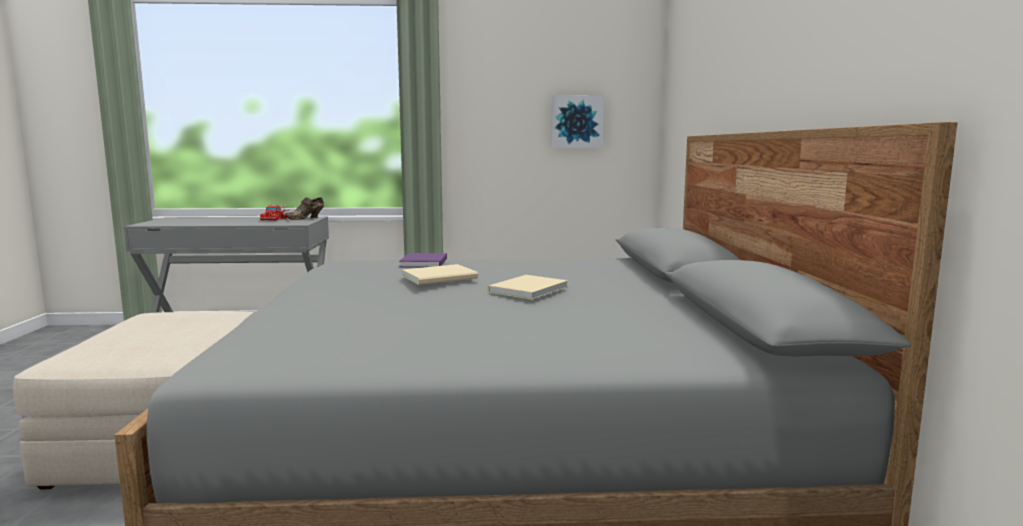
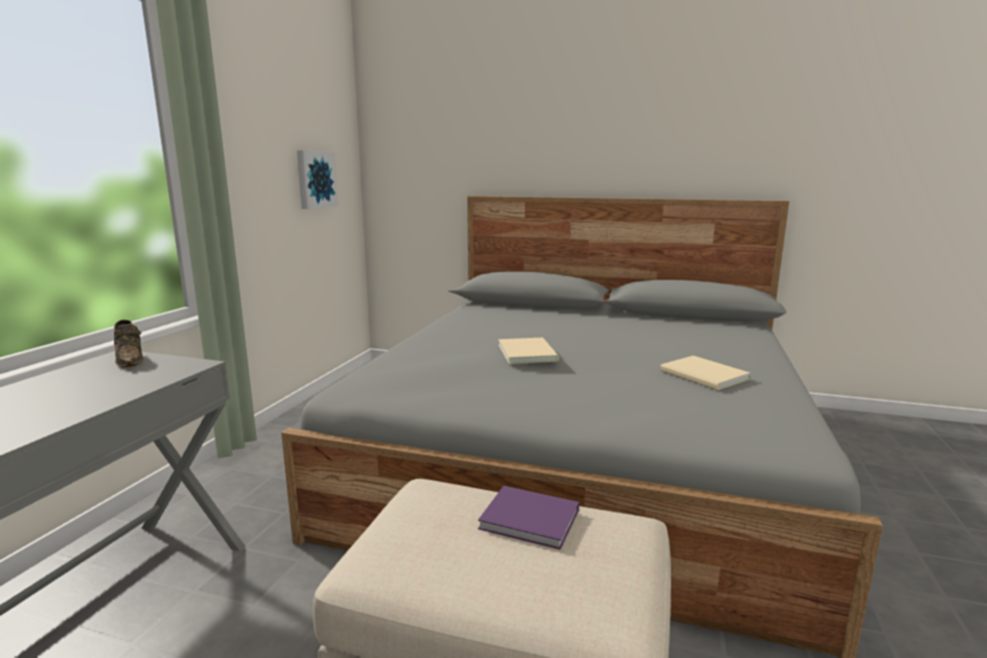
camera: 70 degrees left, 5 degrees up
toy truck [260,204,292,221] -> none
purple book [399,253,447,267] -> purple book moved to [478,486,579,550]
beige book [487,275,568,300] -> beige book moved to [660,356,750,390]

